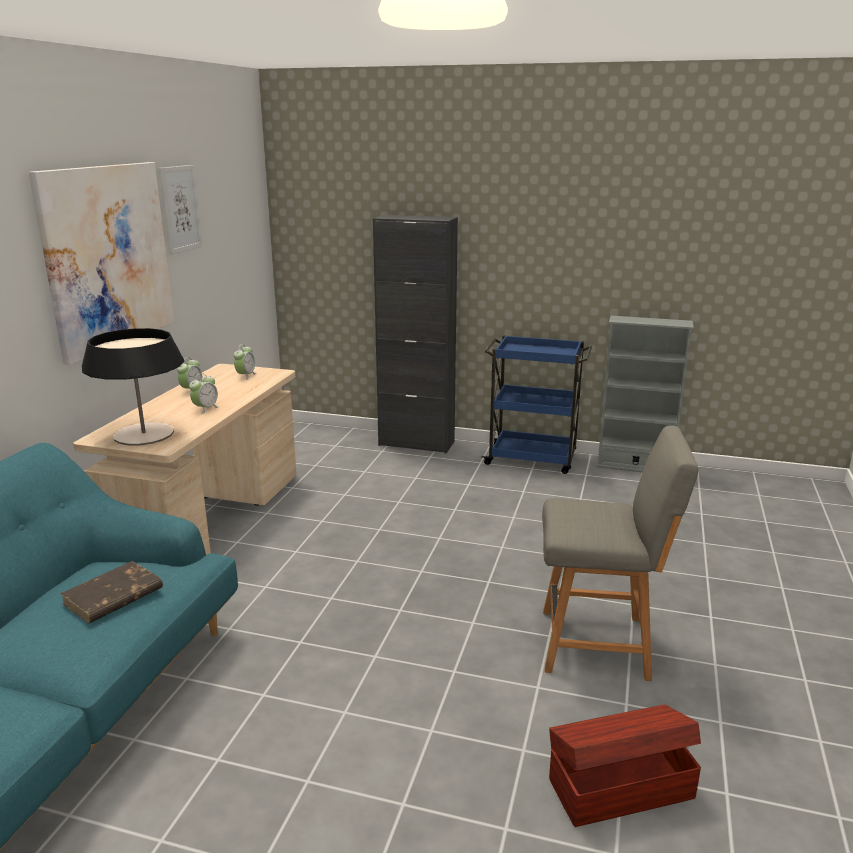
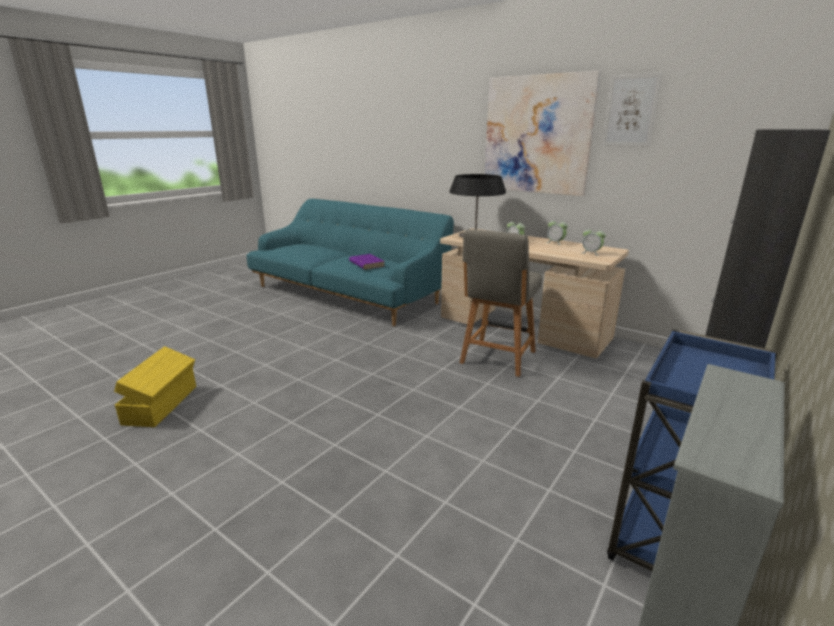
camera: 110 degrees right, 0 degrees up
brown book [60,561,163,623] -> purple book [349,254,385,270]
grey chair [542,425,699,681] -> grey chair moved to [460,229,542,377]
brown storage box [549,704,701,827] -> yellow storage box [114,346,196,427]

